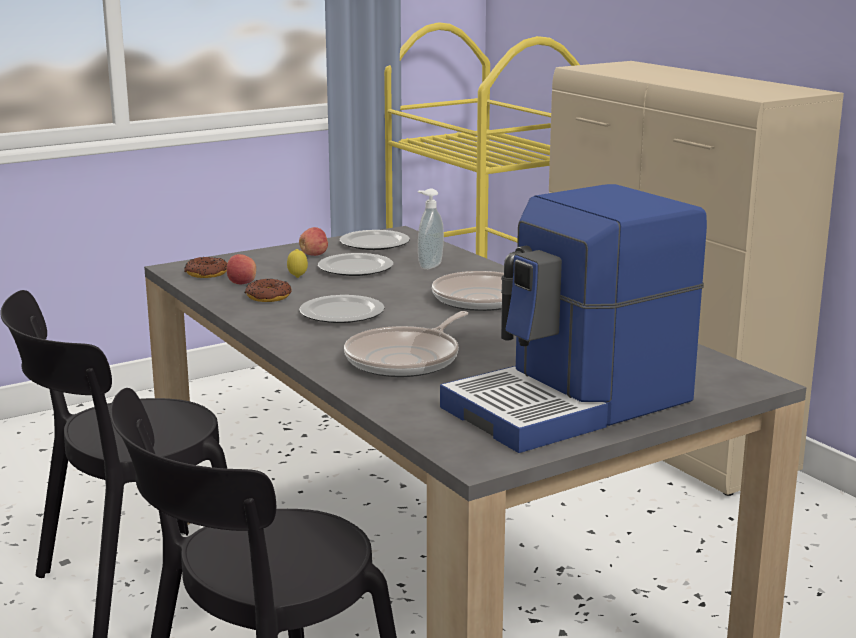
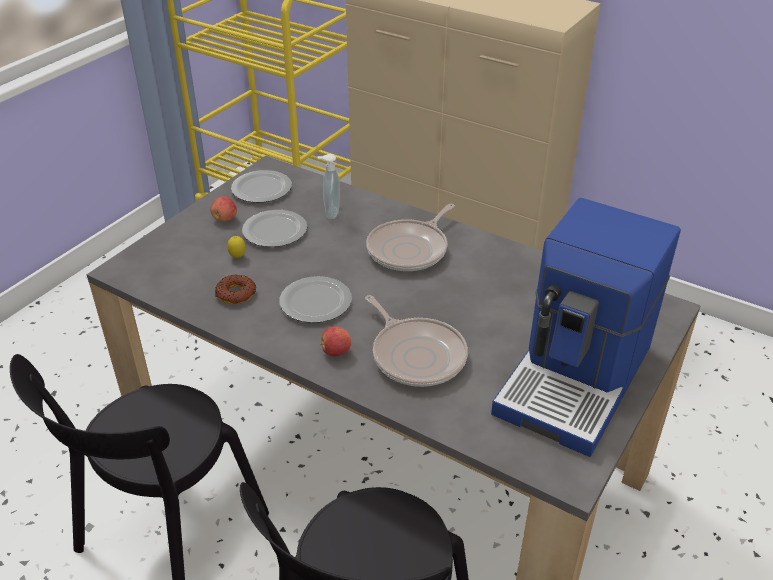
camera: 25 degrees left, 20 degrees up
donut [184,257,227,278] -> none
apple [227,254,256,284] -> apple moved to [320,326,352,357]
frying pan [344,311,468,377] -> frying pan turned 45 degrees counterclockwise [365,295,468,387]

